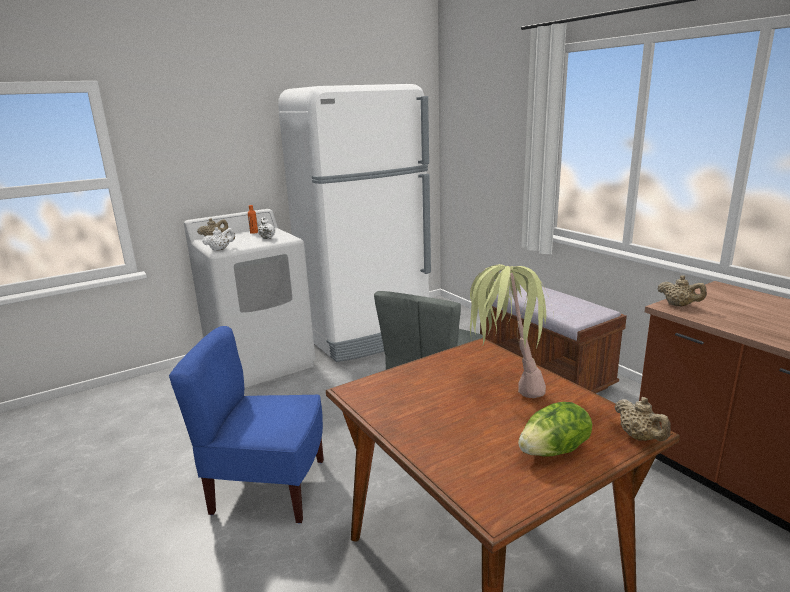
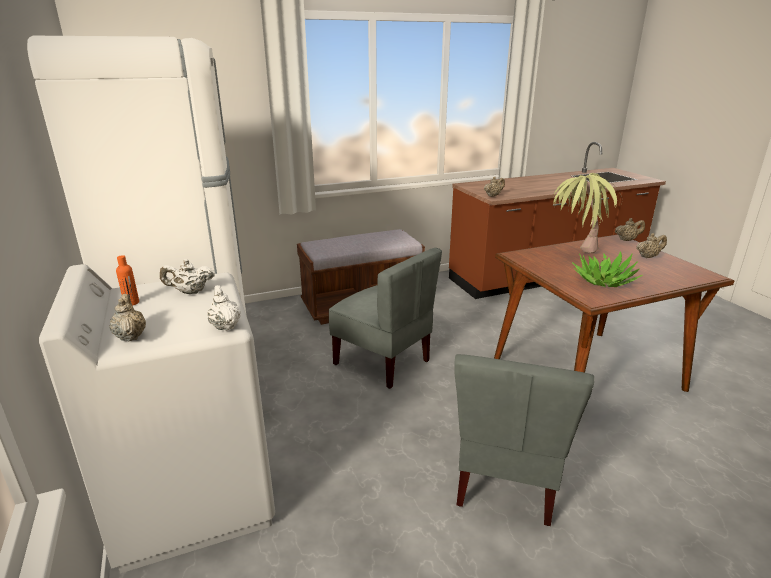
camera: 80 degrees left, 5 degrees up
blue chair [169,326,324,524] -> grey chair [454,354,594,526]
lettuce [518,402,592,457] -> beige teapot [636,233,667,258]
none -> potted plant [572,251,643,287]

